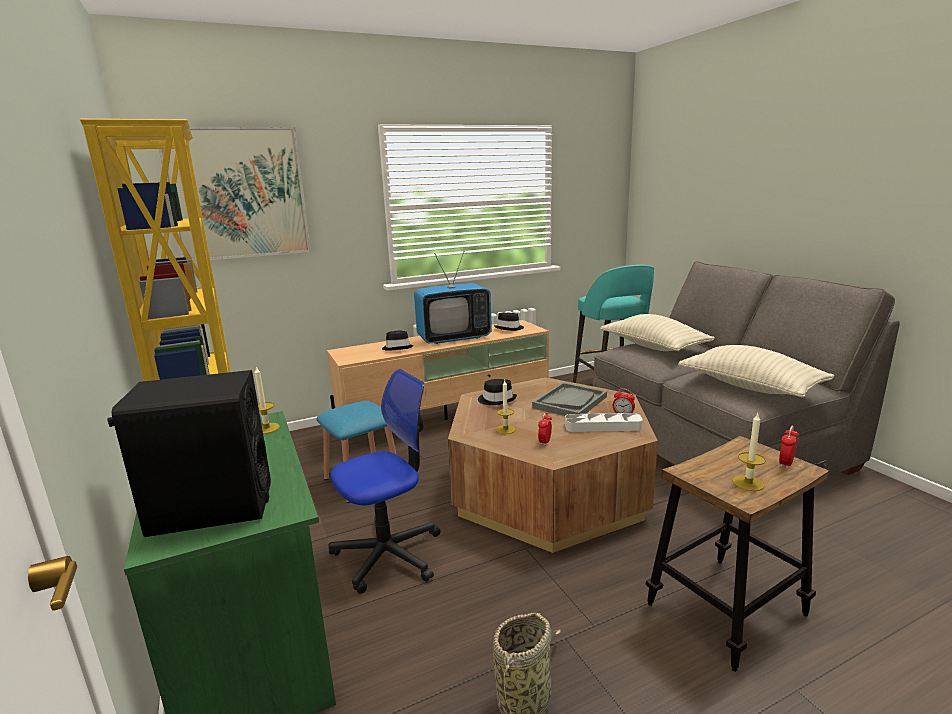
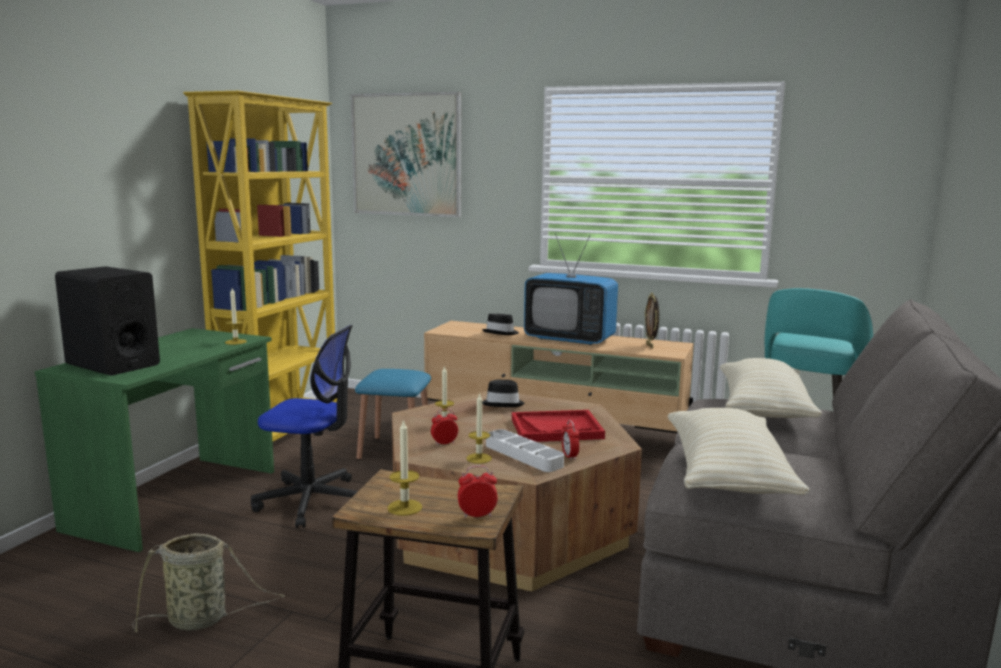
camera: 45 degrees right, 5 degrees down
black hat [494,313,524,331] -> picture frame [645,293,659,349]
grey tray [532,382,607,416] -> red tray [512,410,605,442]
none -> candle [466,393,492,464]

